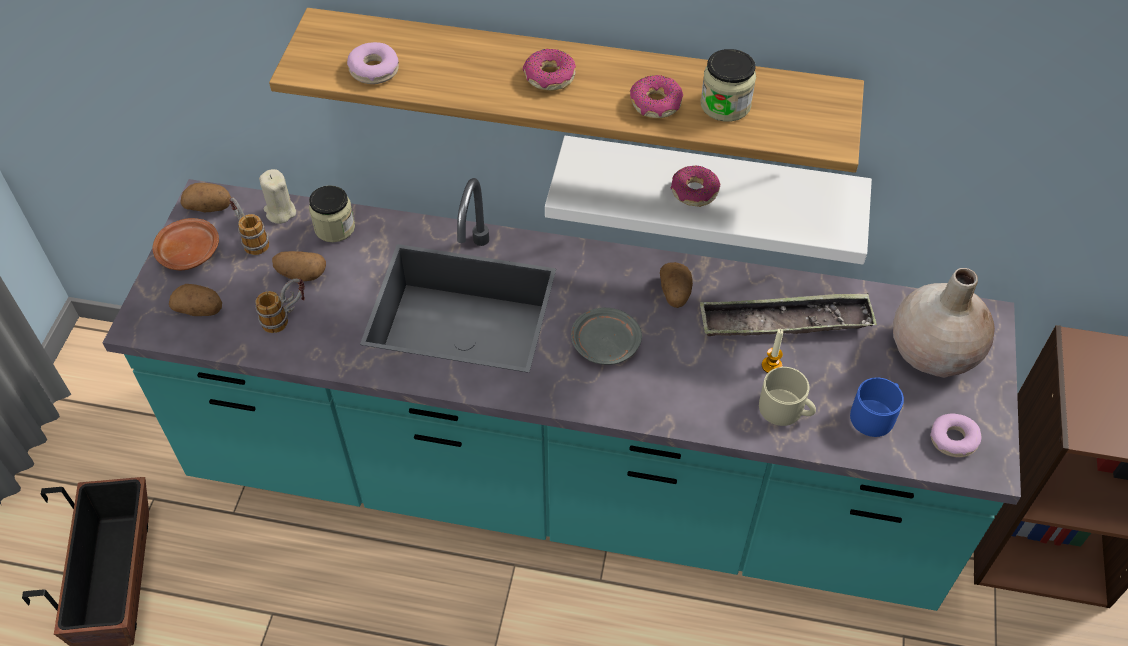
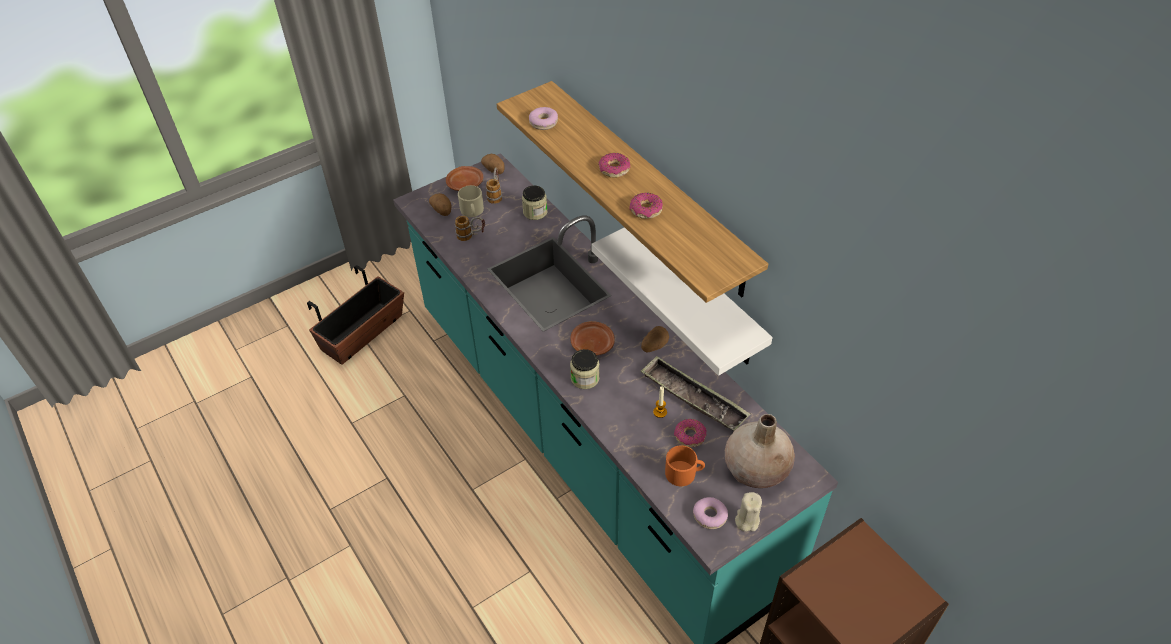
camera: 45 degrees right, 5 degrees down
beige candle [259,169,296,224] -> beige candle moved to [735,492,762,531]
potato [272,251,326,281] -> none
grey plate [571,308,642,365] -> brown plate [570,321,615,355]
donut [671,166,721,207] -> donut moved to [674,419,707,448]
jar [700,49,756,122] -> jar moved to [570,349,600,389]
beige mug [759,367,816,426] -> beige mug moved to [458,185,484,217]
blue mug [850,377,904,437] -> orange mug [665,445,705,486]

